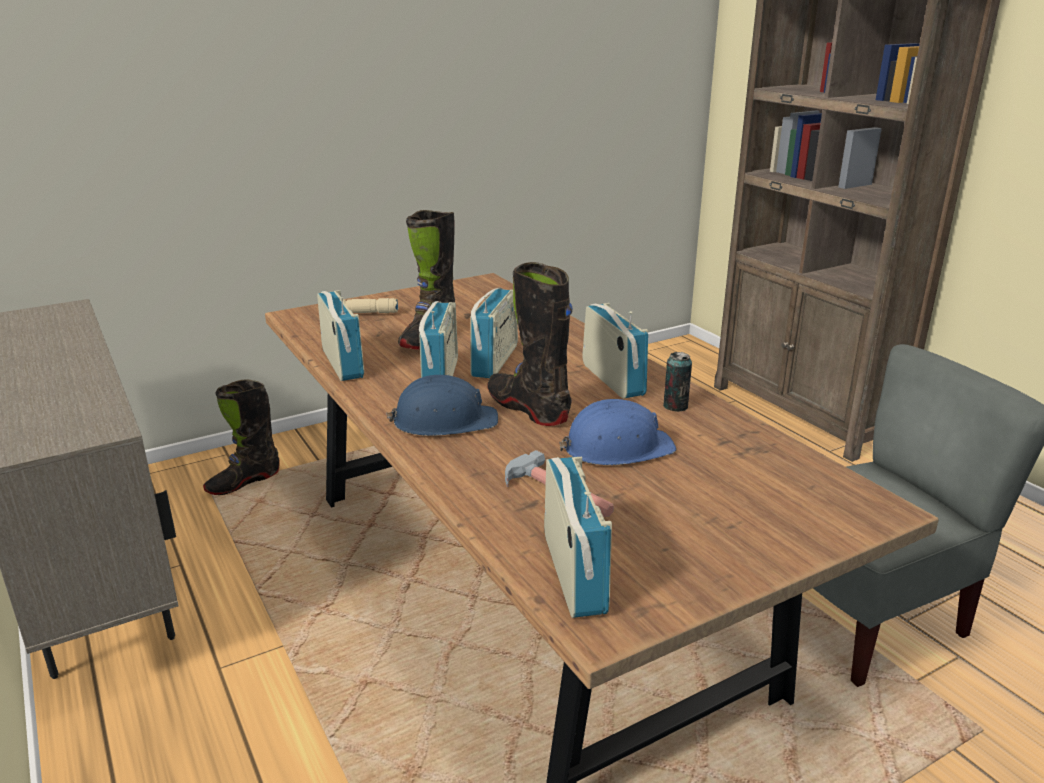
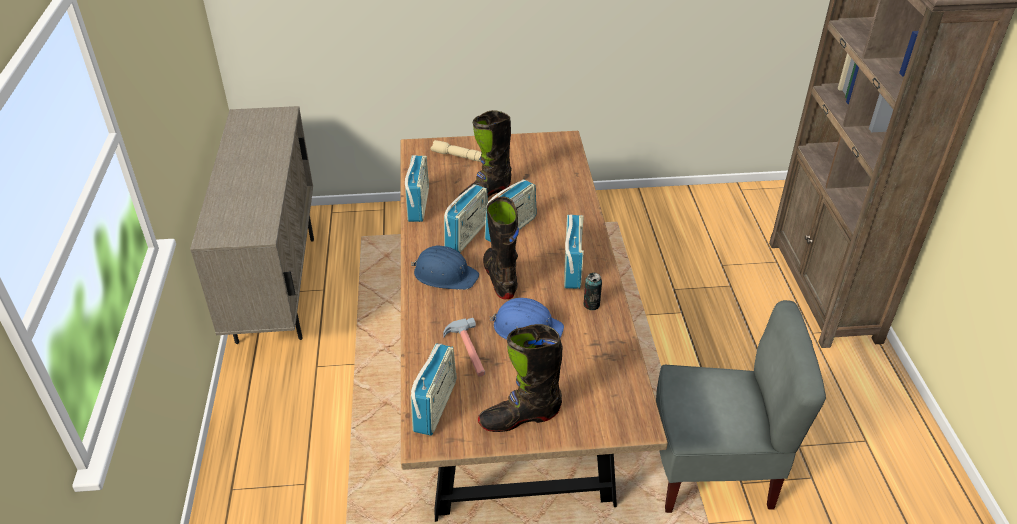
camera: 25 degrees right, 15 degrees up
black boot [203,379,280,495] -> black boot moved to [478,324,563,432]

